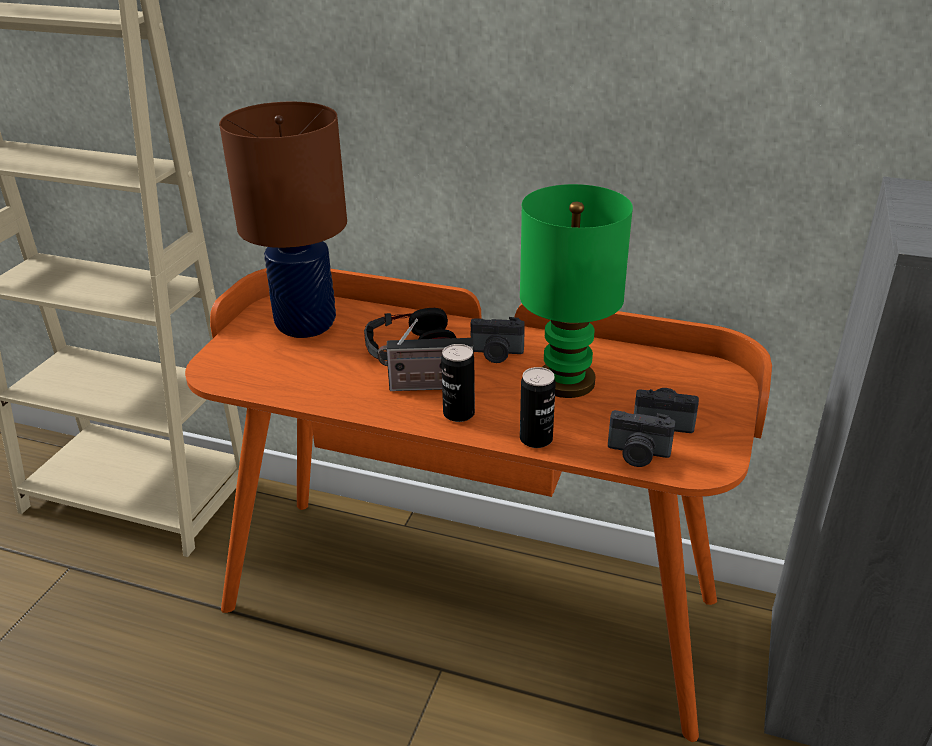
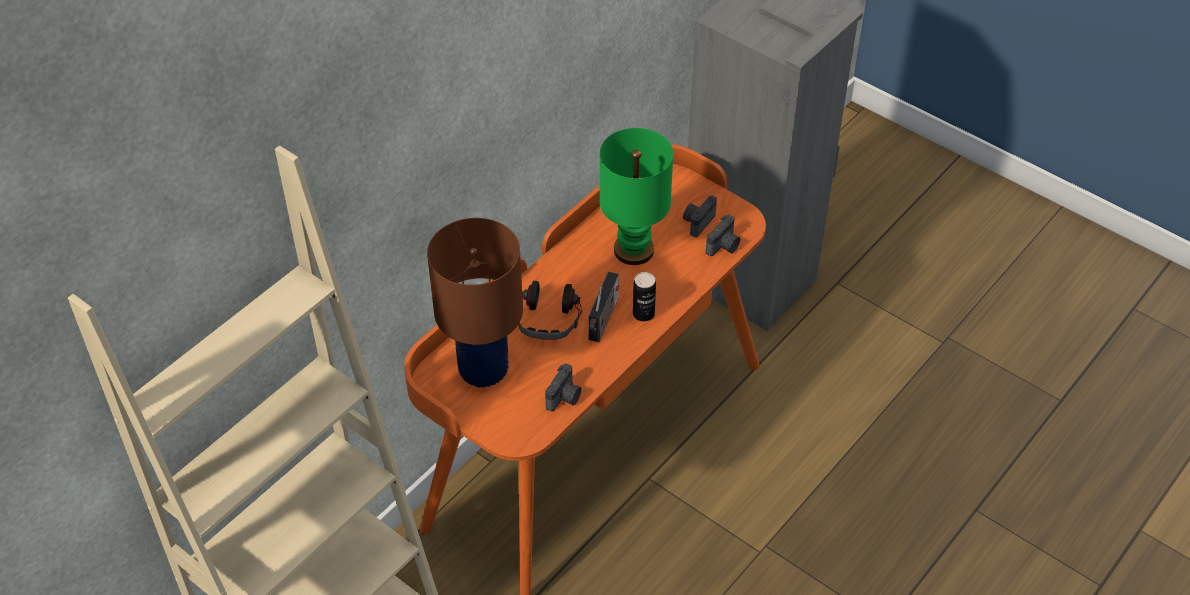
camera: 70 degrees left, 15 degrees up
camera [471,317,525,363] -> camera moved to [545,363,581,412]
can [520,367,556,448] -> none

